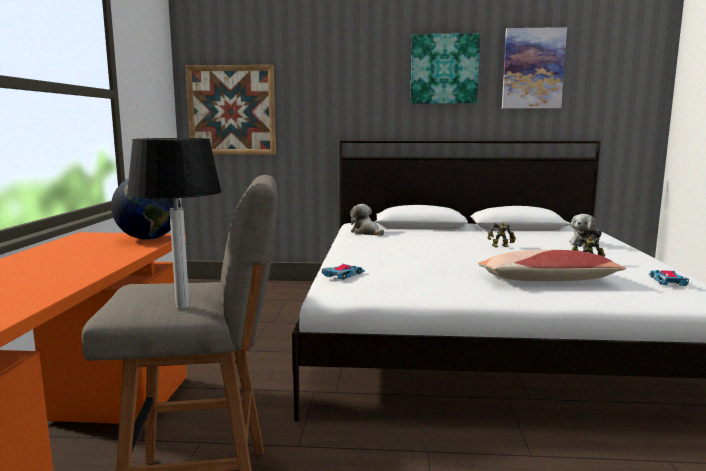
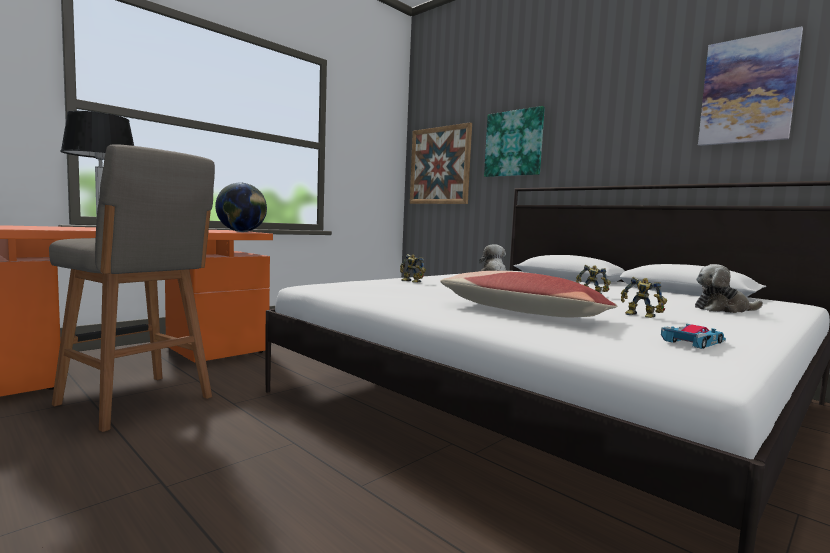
camera: 40 degrees right, 5 degrees down
toy car [322,264,365,280] -> none
picture [410,33,480,104] -> picture moved to [484,106,545,177]
none -> toy robot [400,254,426,283]

